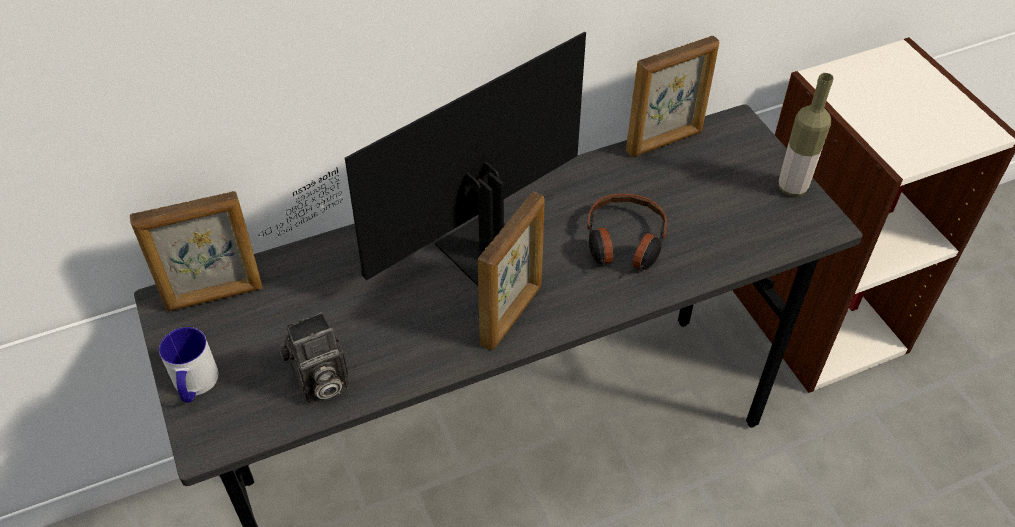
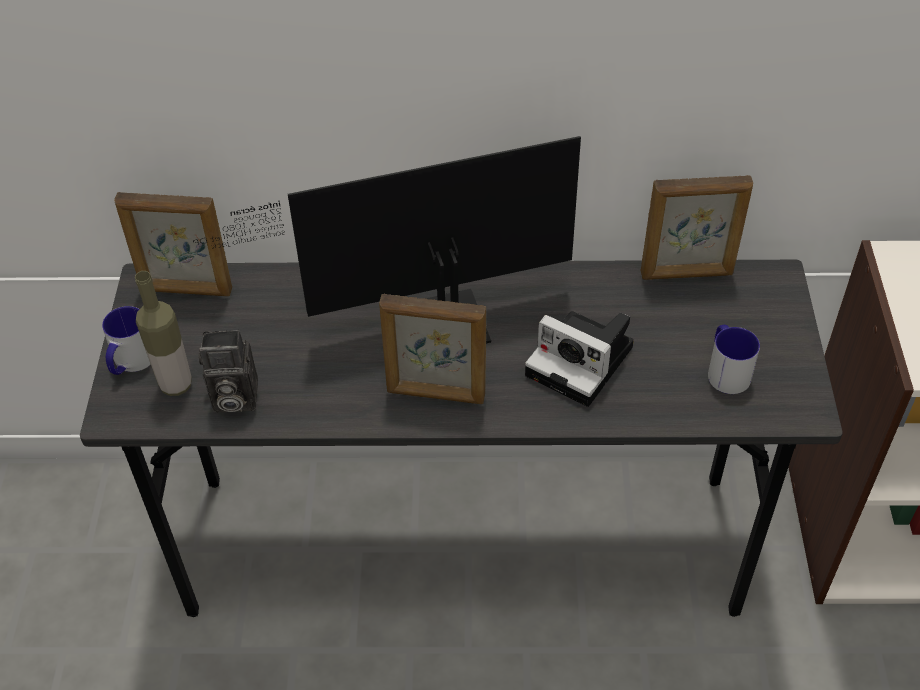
camera: 25 degrees right, 0 degrees up
picture frame [478,192,545,350] -> picture frame turned 45 degrees clockwise [379,294,486,404]
headphones [587,194,667,272] -> camera [525,311,634,407]
bottle [779,73,834,197] -> bottle moved to [135,271,192,396]
none -> mug [708,325,760,394]

